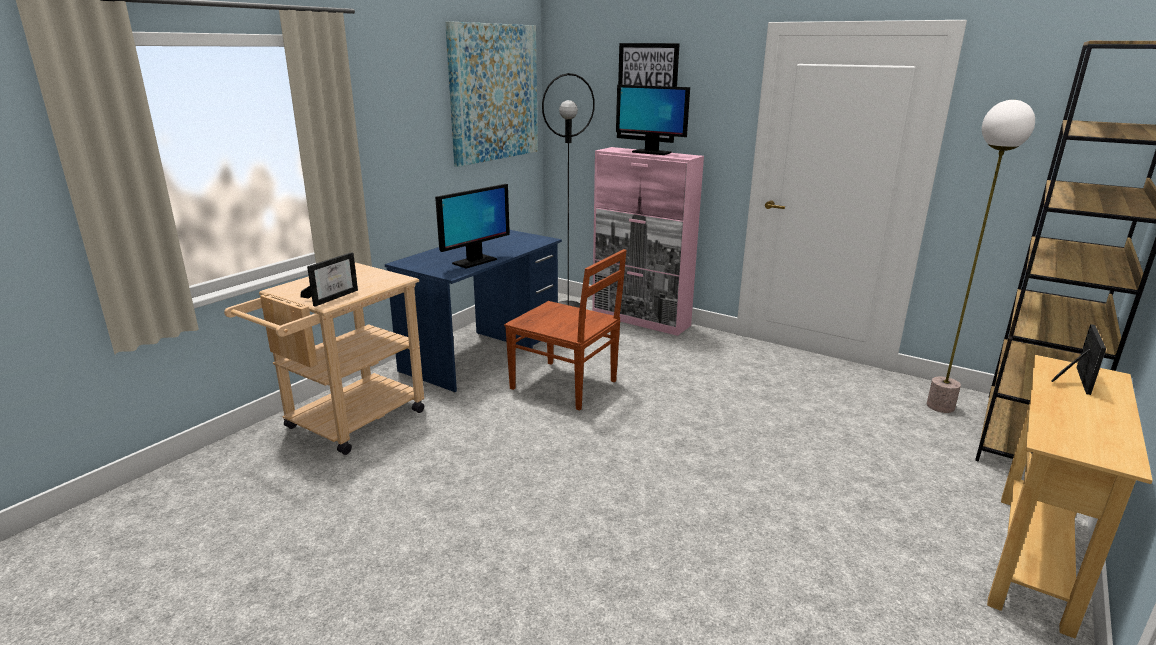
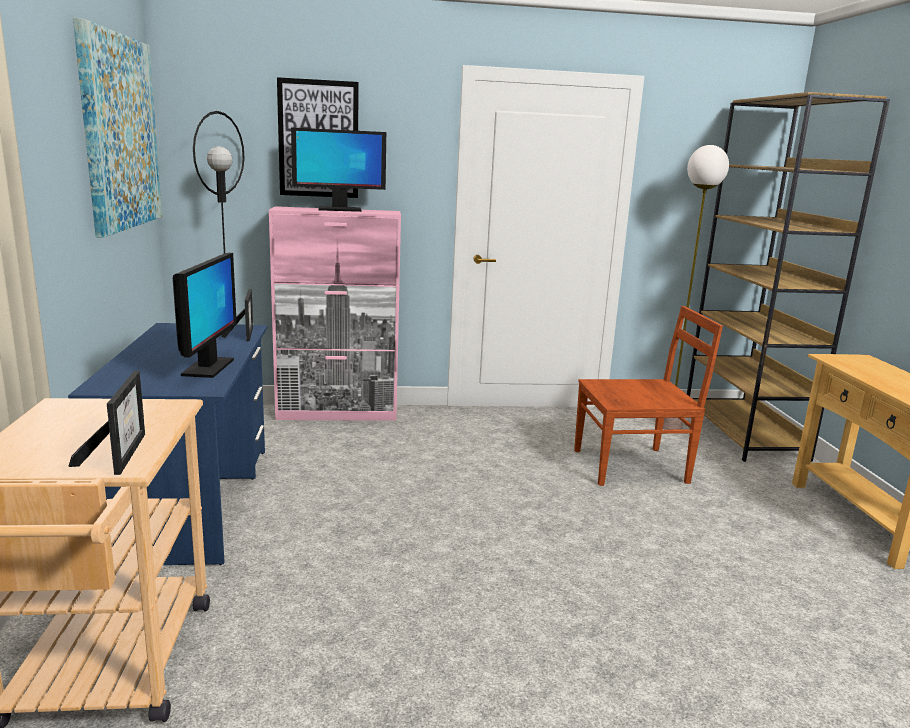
camera: 40 degrees left, 5 degrees down
brown chair [504,249,627,411] -> brown chair moved to [574,306,723,486]
picture frame [1051,324,1106,395] -> picture frame moved to [221,289,253,341]

